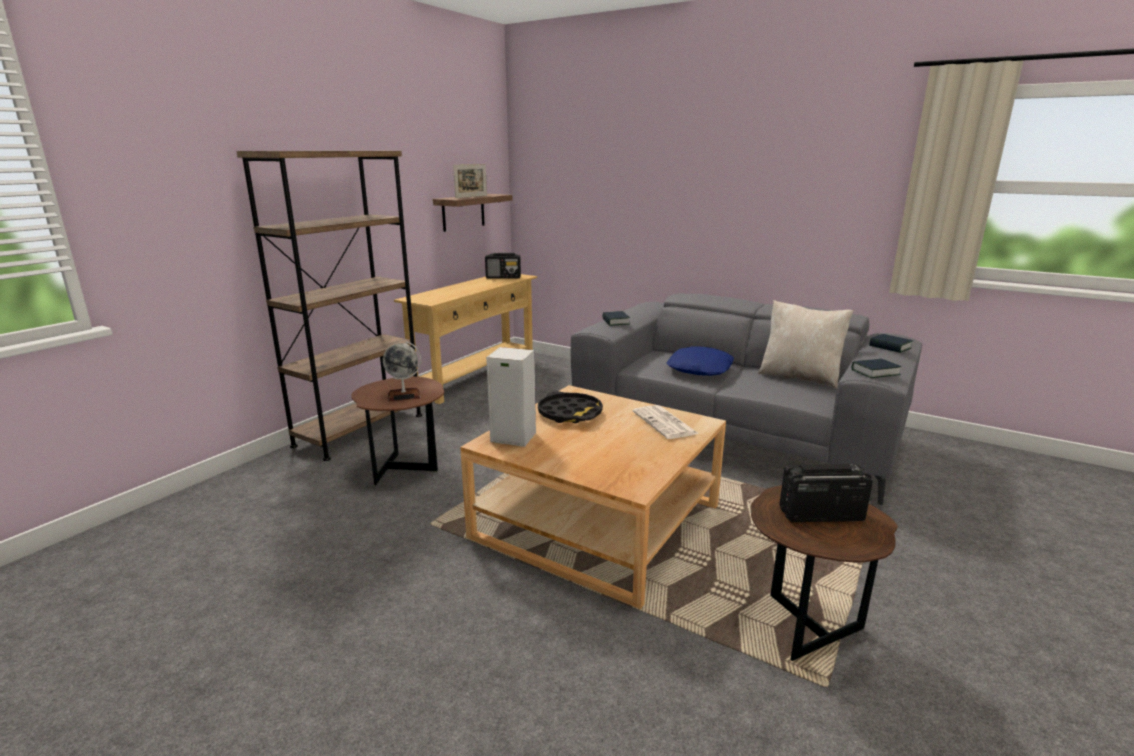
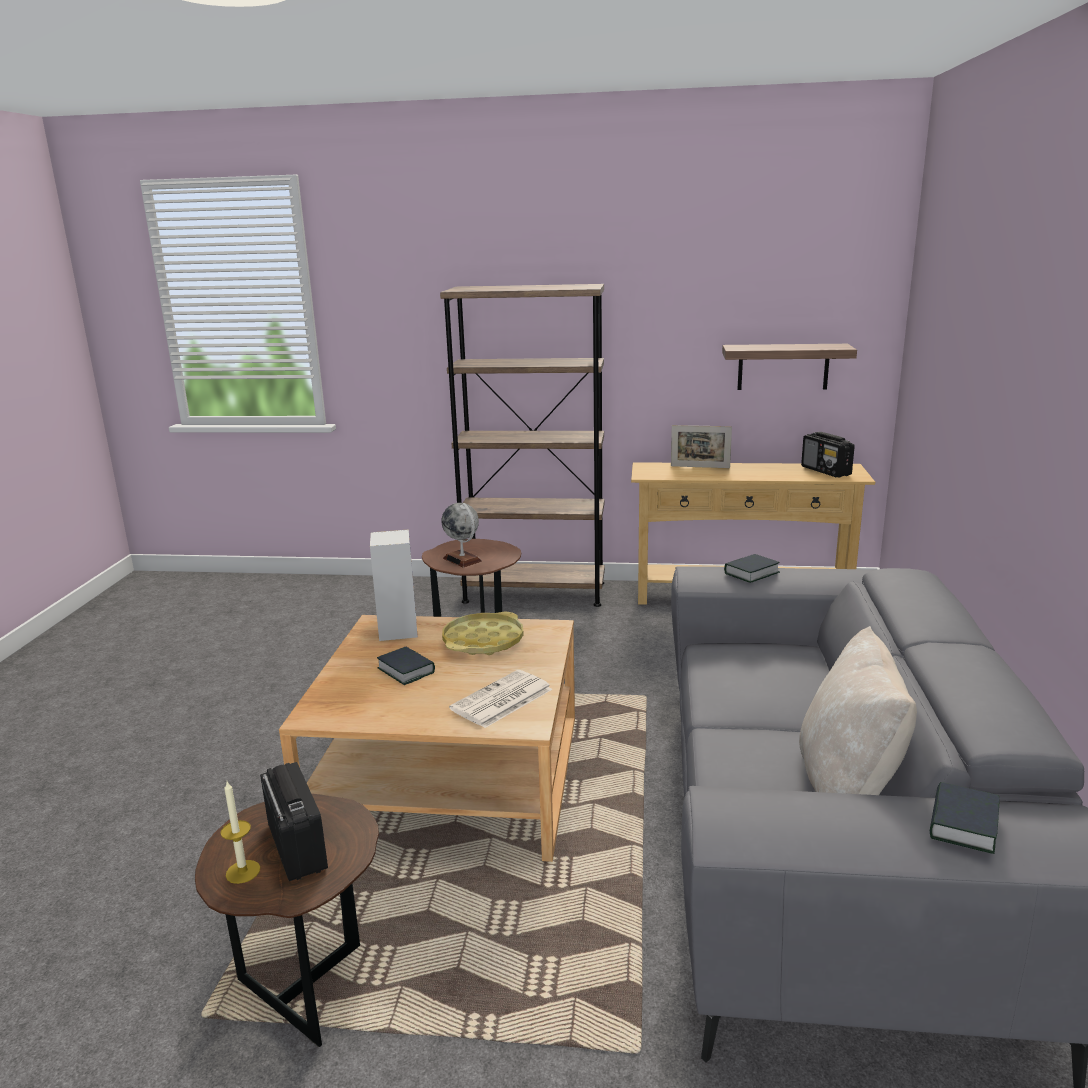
camera: 65 degrees right, 0 degrees up
picture frame [453,164,487,198] -> picture frame moved to [671,425,732,468]
black tray [538,391,603,423] -> yellow tray [442,612,524,655]
blue pillow [667,346,734,376] -> none
book [852,359,901,378] -> book moved to [377,647,435,685]
none -> candle [220,781,260,884]

